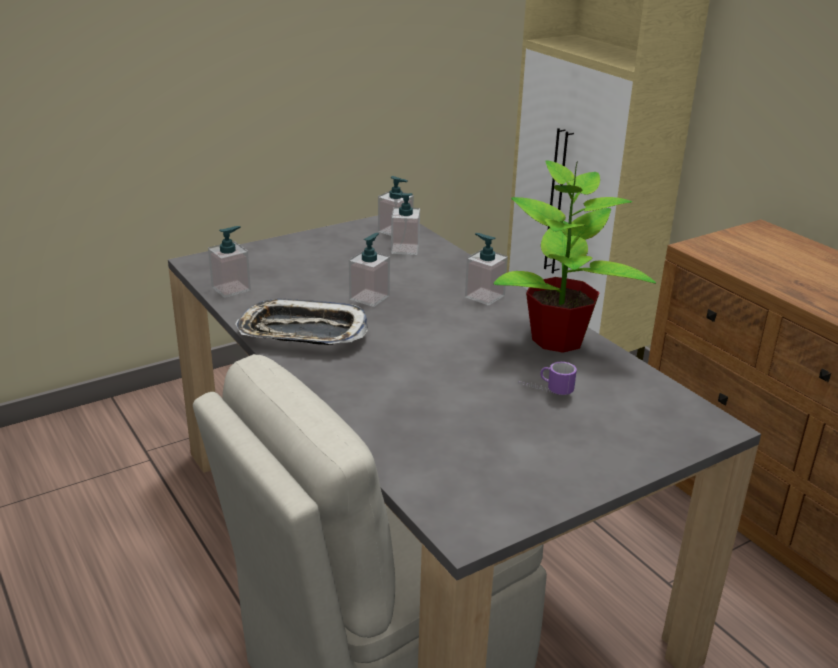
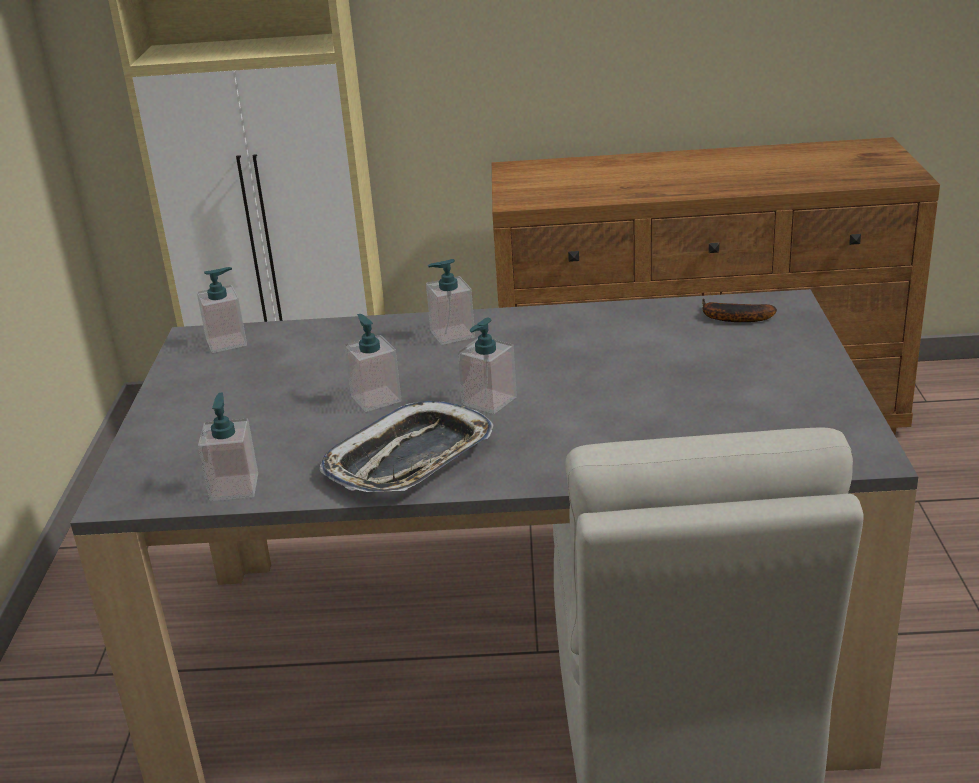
camera: 55 degrees left, 0 degrees up
soap dispenser [391,193,420,255] -> soap dispenser moved to [458,318,517,414]
potted plant [493,160,656,353] -> none
mug [518,362,577,395] -> none
none -> banana [702,298,777,322]

